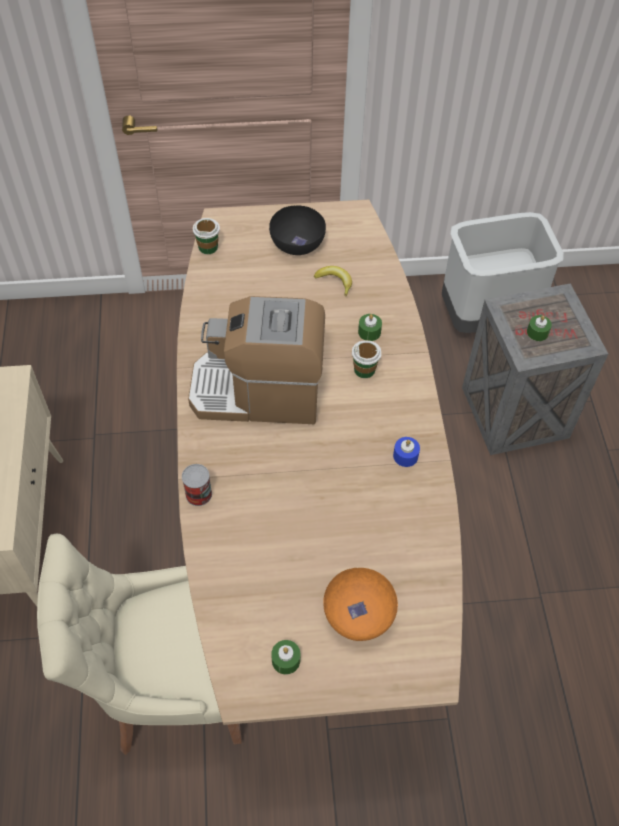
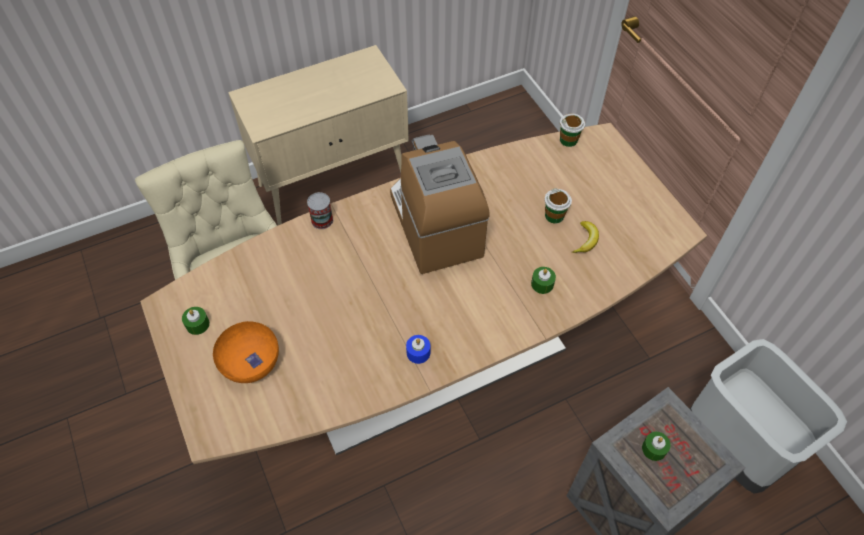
camera: 70 degrees right, 0 degrees up
black bowl [269,205,326,255] -> none
cup [352,340,382,378] -> cup moved to [544,188,572,224]

